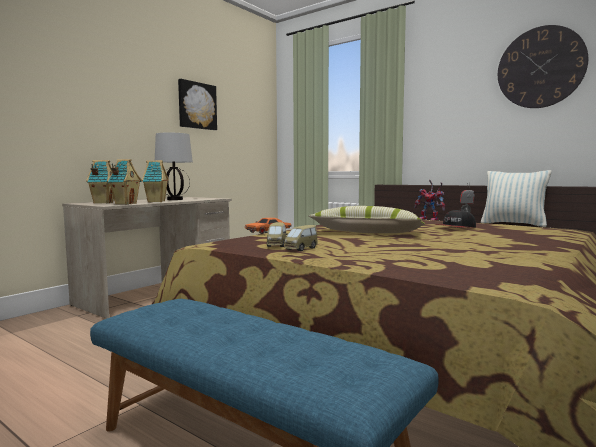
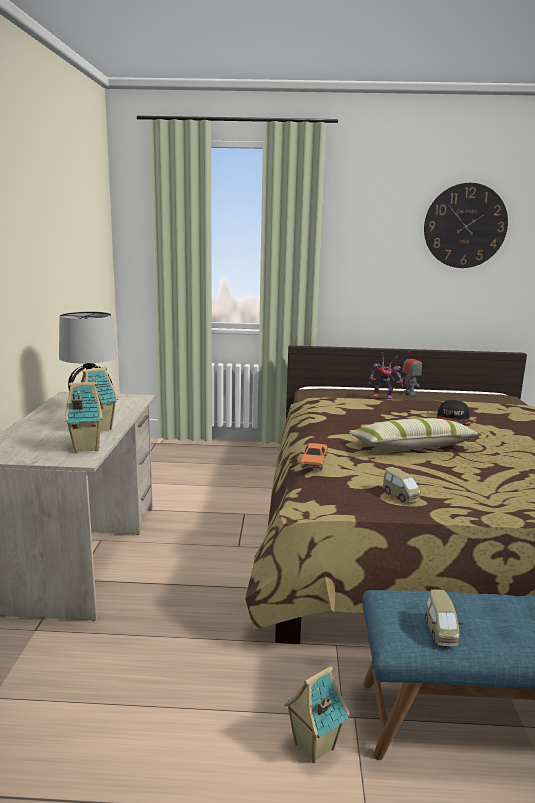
camera: 35 degrees left, 10 degrees up
toy house [86,160,114,204] -> toy house moved to [284,666,350,763]
picture [178,79,217,130] -> none
toy car [284,225,317,251] -> toy car moved to [425,589,463,646]
pillow [481,170,551,227] -> none

